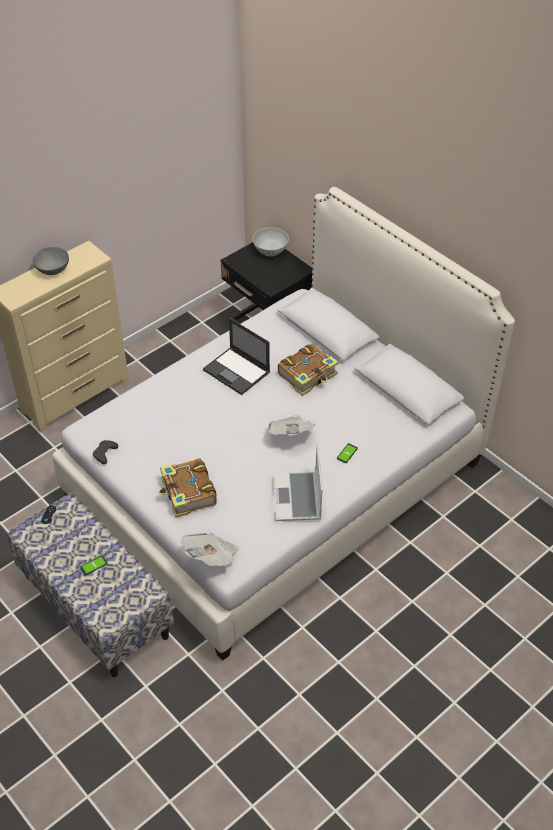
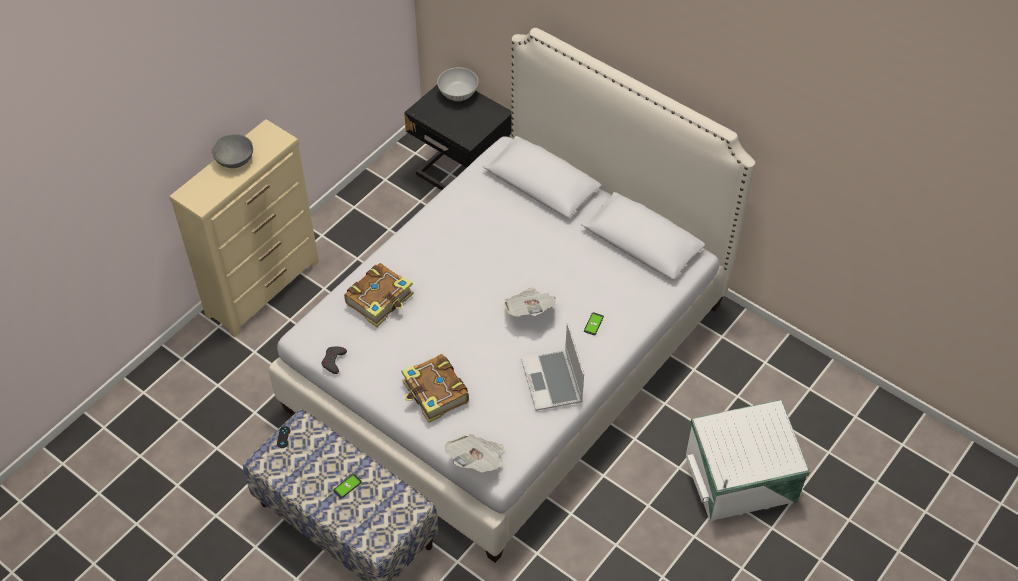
camera: 10 degrees left, 5 degrees up
laptop [203,318,270,395] -> none
book [278,344,338,396] -> book moved to [344,263,414,327]
none -> white storage box [686,399,810,522]

